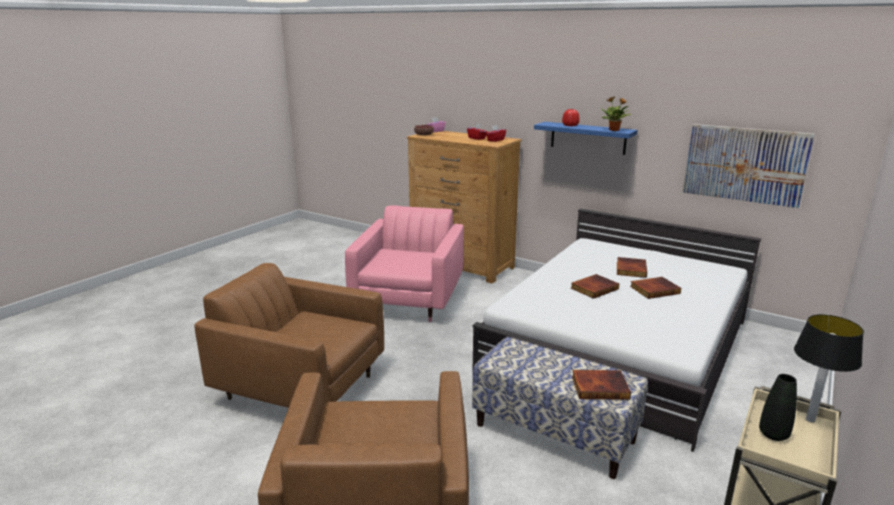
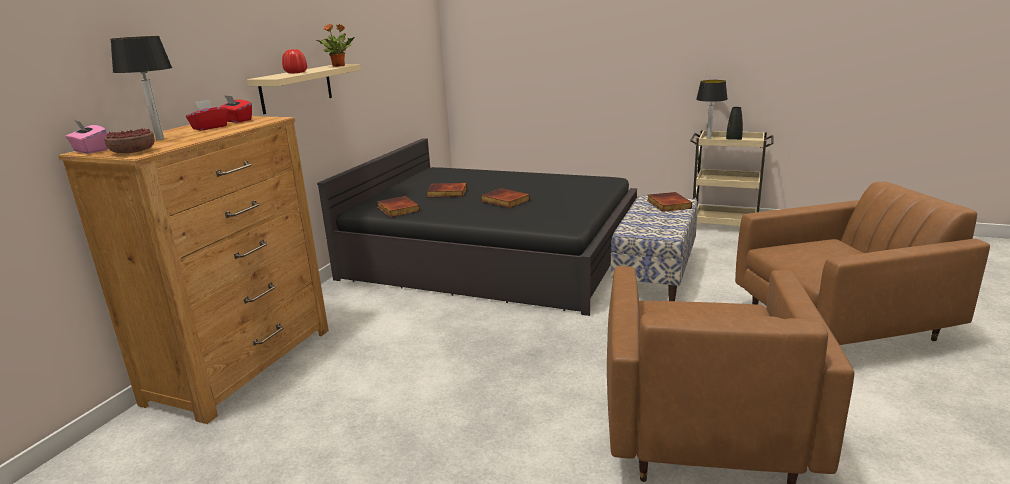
camera: 100 degrees left, 0 degrees up
pink armchair [345,205,464,322] -> none
white bed [472,209,761,452] -> black bed [317,138,637,316]
blue shelf [534,122,637,155] -> beige shelf [247,64,361,114]
book [630,277,681,299] -> book moved to [377,196,420,217]
picture [683,124,815,208] -> none
none -> table lamp [110,36,172,140]

